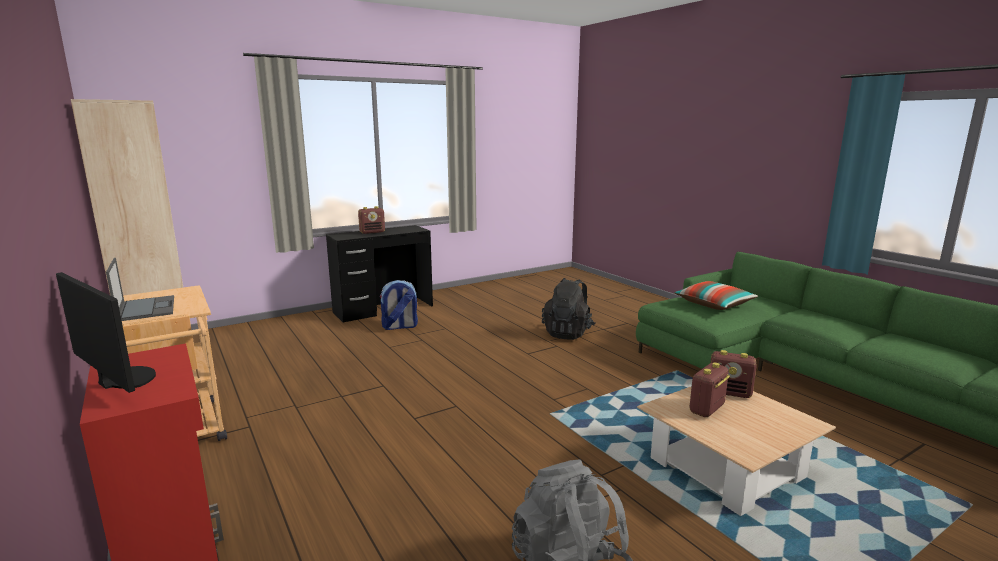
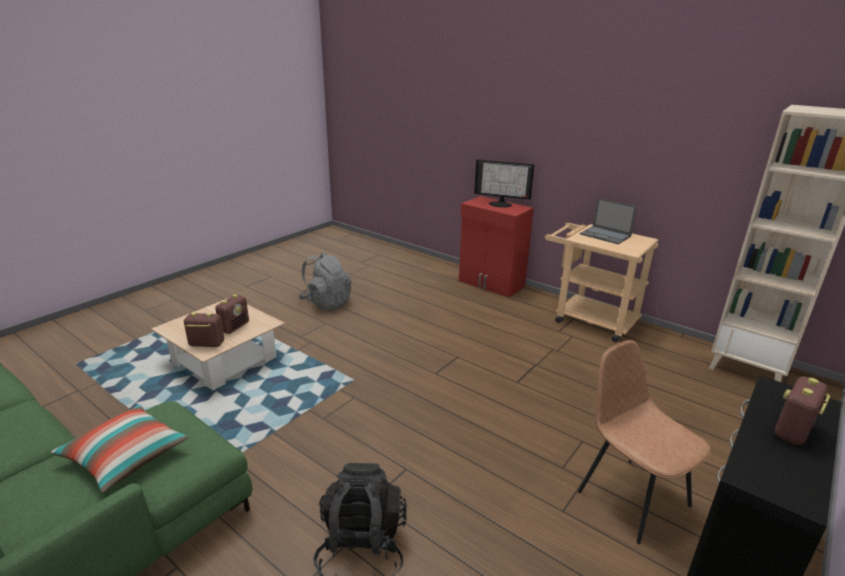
camera: 160 degrees right, 10 degrees up
backpack [380,280,418,330] -> brown chair [578,340,711,544]

